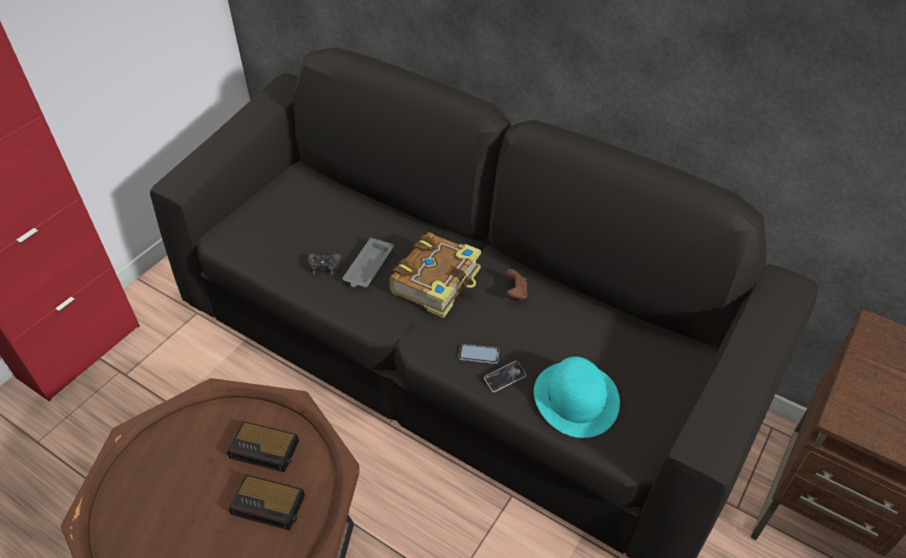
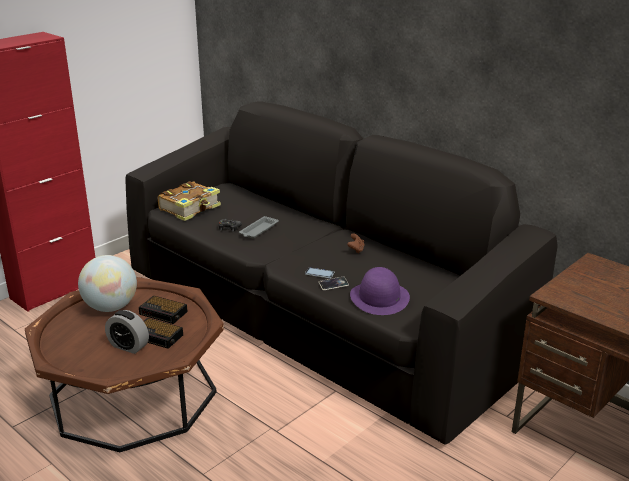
camera: 10 degrees right, 20 degrees down
book [389,232,481,318] -> book moved to [158,181,221,221]
turquoise hat [534,357,620,438] -> purple hat [350,267,410,315]
none -> globe [78,255,137,312]
none -> alarm clock [105,310,149,354]

